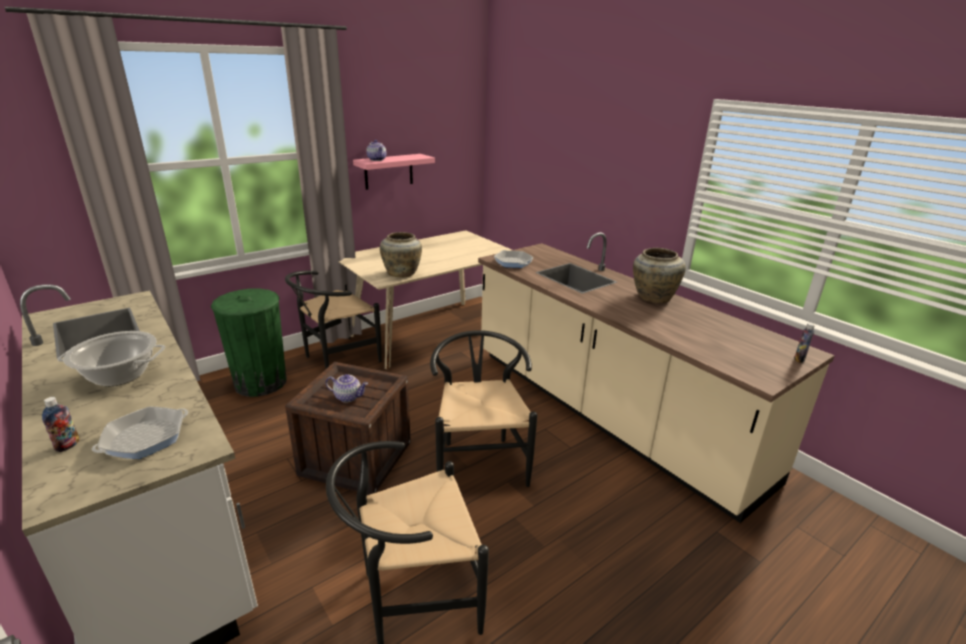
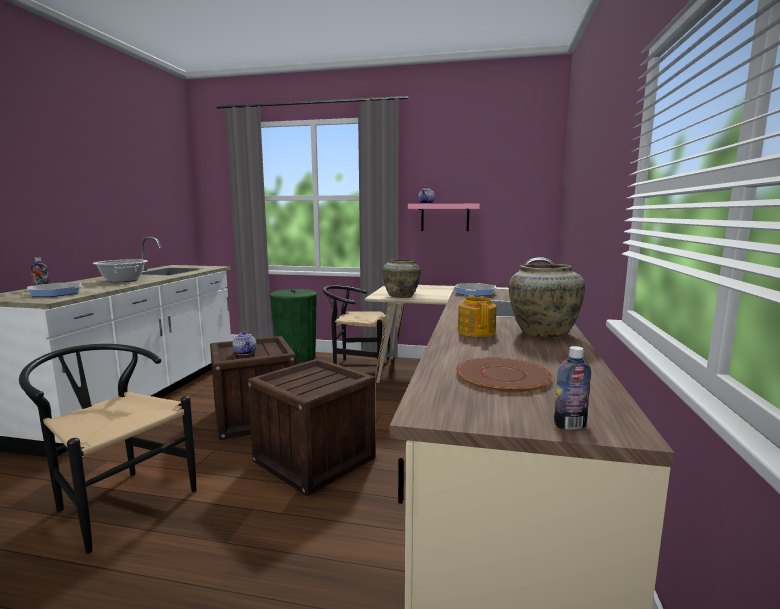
camera: 50 degrees right, 15 degrees down
black chair [430,330,537,487] -> crate [248,358,376,496]
none -> brown plate [456,357,552,392]
none -> teapot [458,295,497,337]

